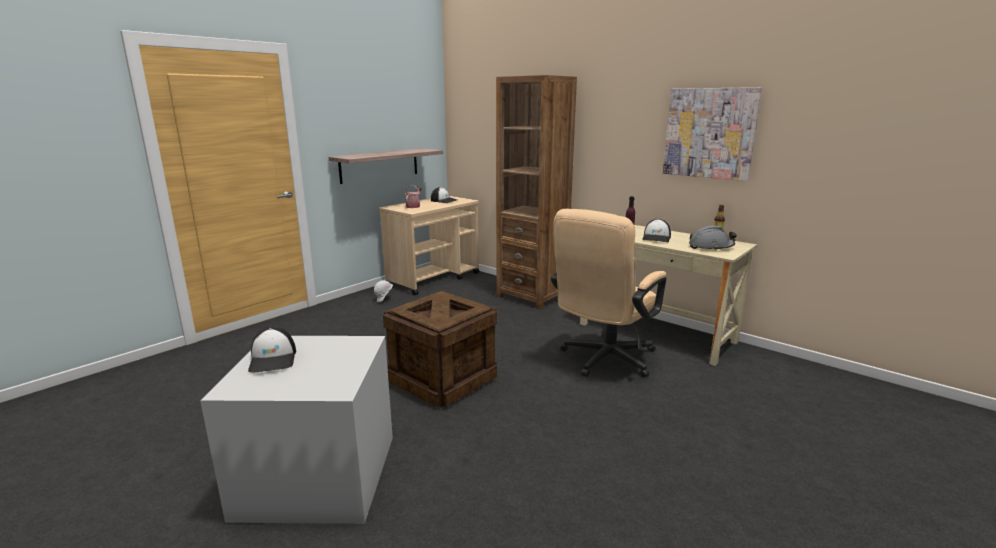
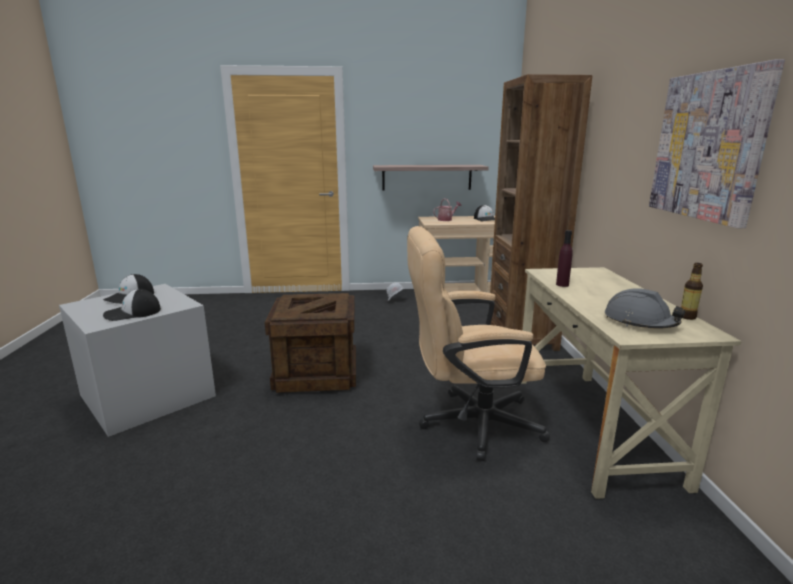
camera: 45 degrees right, 0 degrees up
cap [642,219,671,242] -> cap moved to [103,289,161,321]

